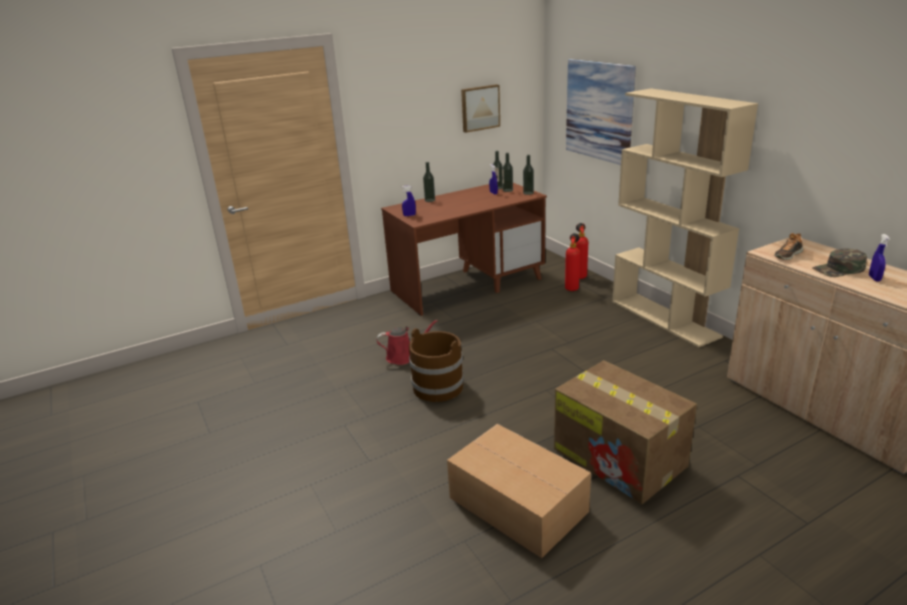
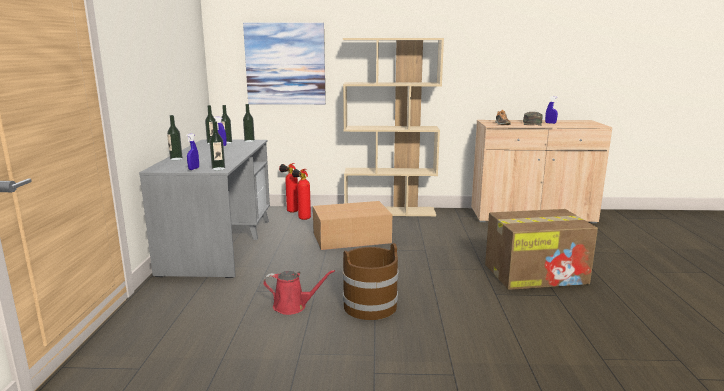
camera: 60 degrees left, 10 degrees down
red watering can [376,320,438,365] -> red watering can turned 75 degrees clockwise [263,270,335,315]
brown desk [381,183,547,316] -> grey desk [139,139,270,278]
cardboard box [447,424,591,558] -> cardboard box moved to [313,201,392,250]
picture [461,84,500,133] -> none
none -> bottle [209,121,225,170]

